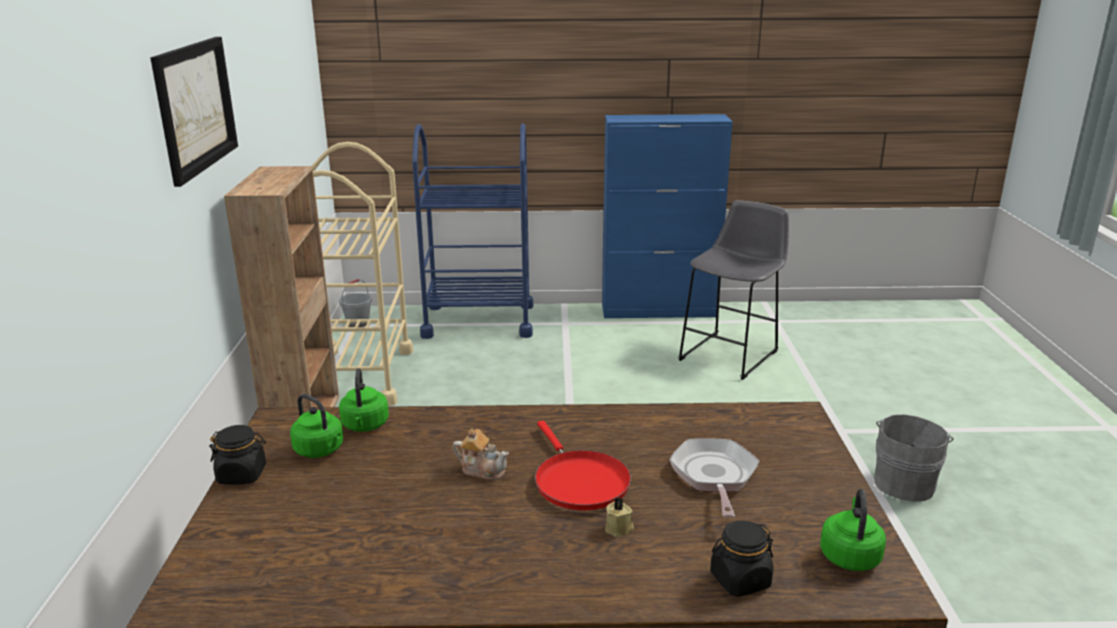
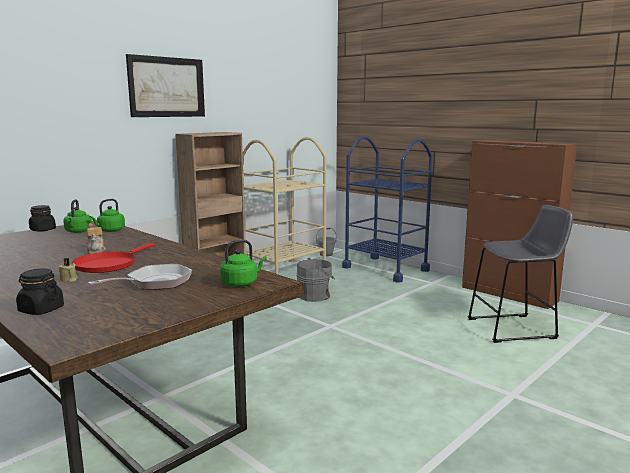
camera: 45 degrees right, 10 degrees down
blue cabinet [602,114,733,318] -> brown cabinet [462,140,577,309]
green kettle [820,489,886,571] -> green kettle moved to [220,239,267,287]
grey bucket [874,415,954,501] -> grey bucket moved to [296,258,335,302]

